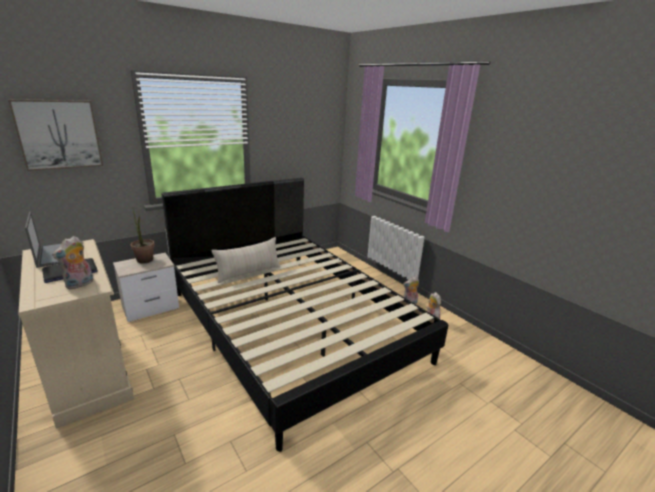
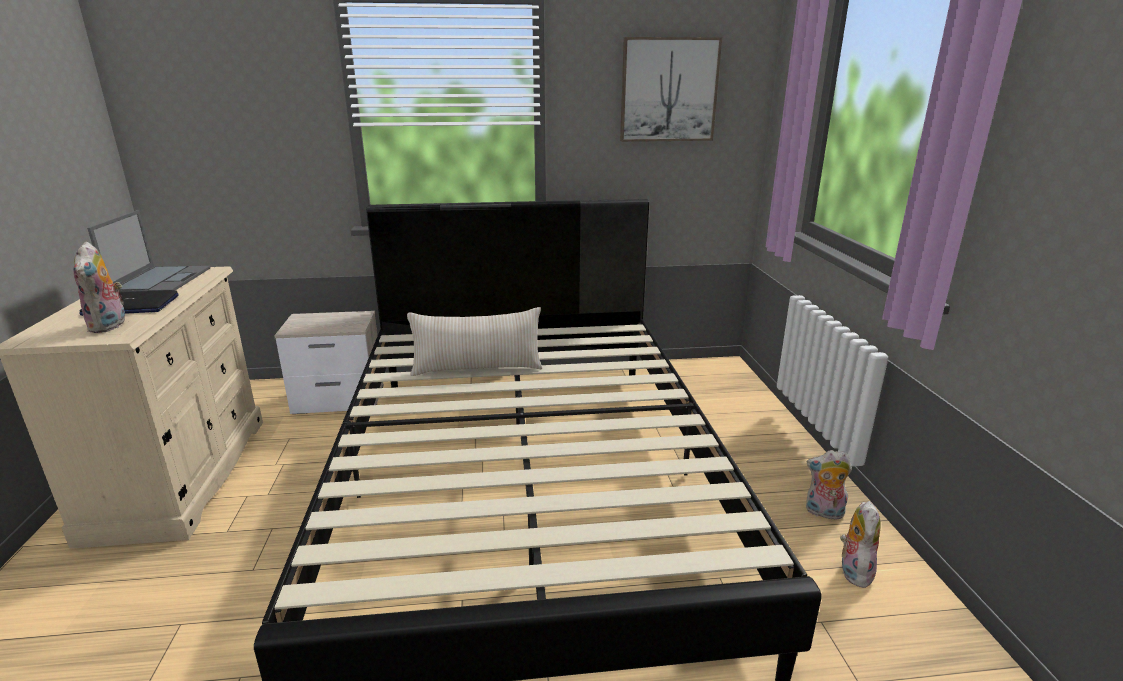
camera: 30 degrees right, 0 degrees up
picture [8,99,103,171] -> picture moved to [620,37,722,142]
plush toy [52,236,93,290] -> plush toy turned 75 degrees counterclockwise [73,242,129,333]
potted plant [131,209,155,263] -> none

